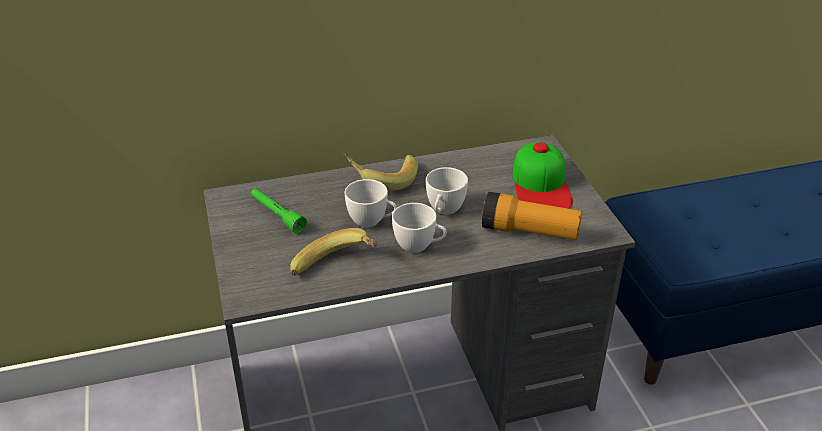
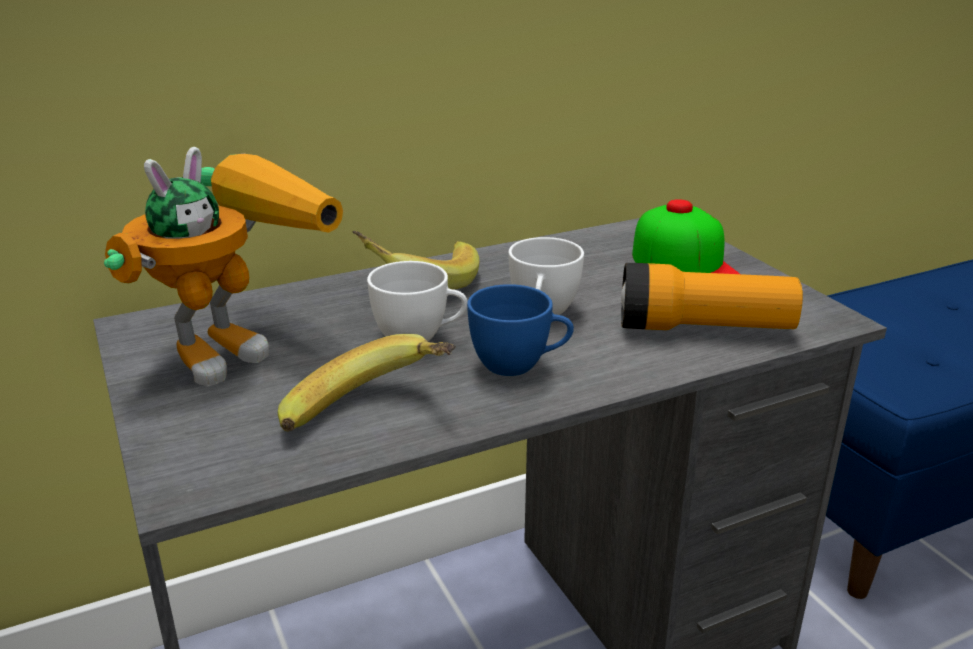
camera: 10 degrees left, 10 degrees down
green flashlight [251,188,307,233] -> toy robot [104,147,343,386]
white cup [392,203,447,253] -> blue cup [467,284,574,376]

